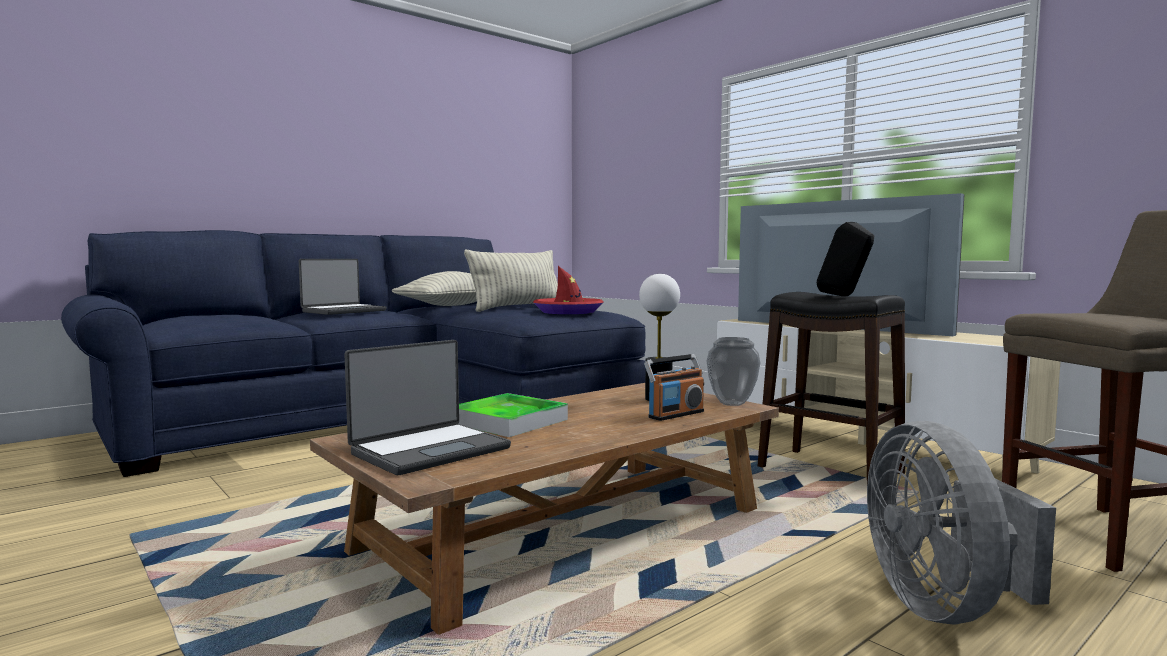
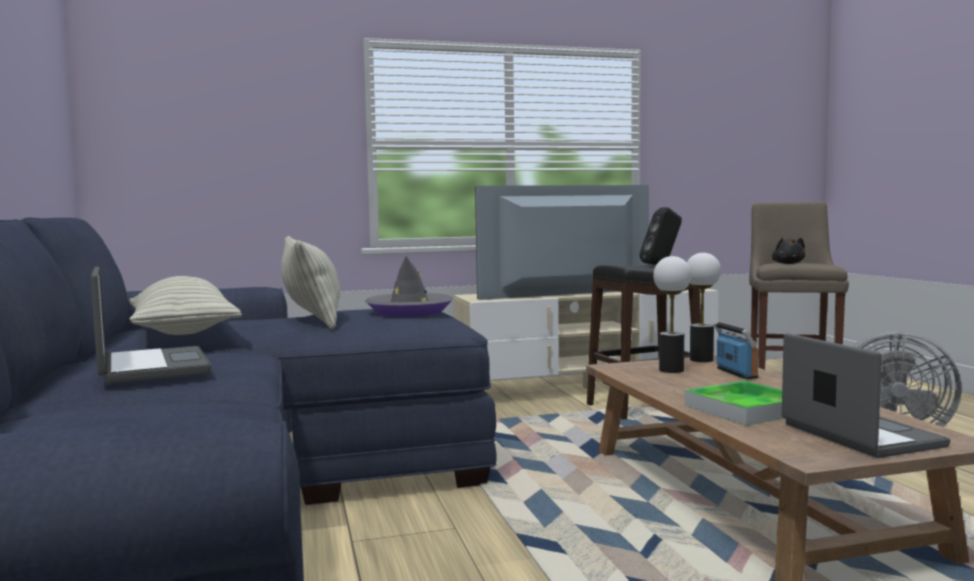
camera: 65 degrees left, 0 degrees up
red hat [533,266,604,314] -> grey hat [365,256,454,317]
vase [707,337,760,406] -> table lamp [687,253,721,362]
none -> black plush toy [772,237,805,264]

